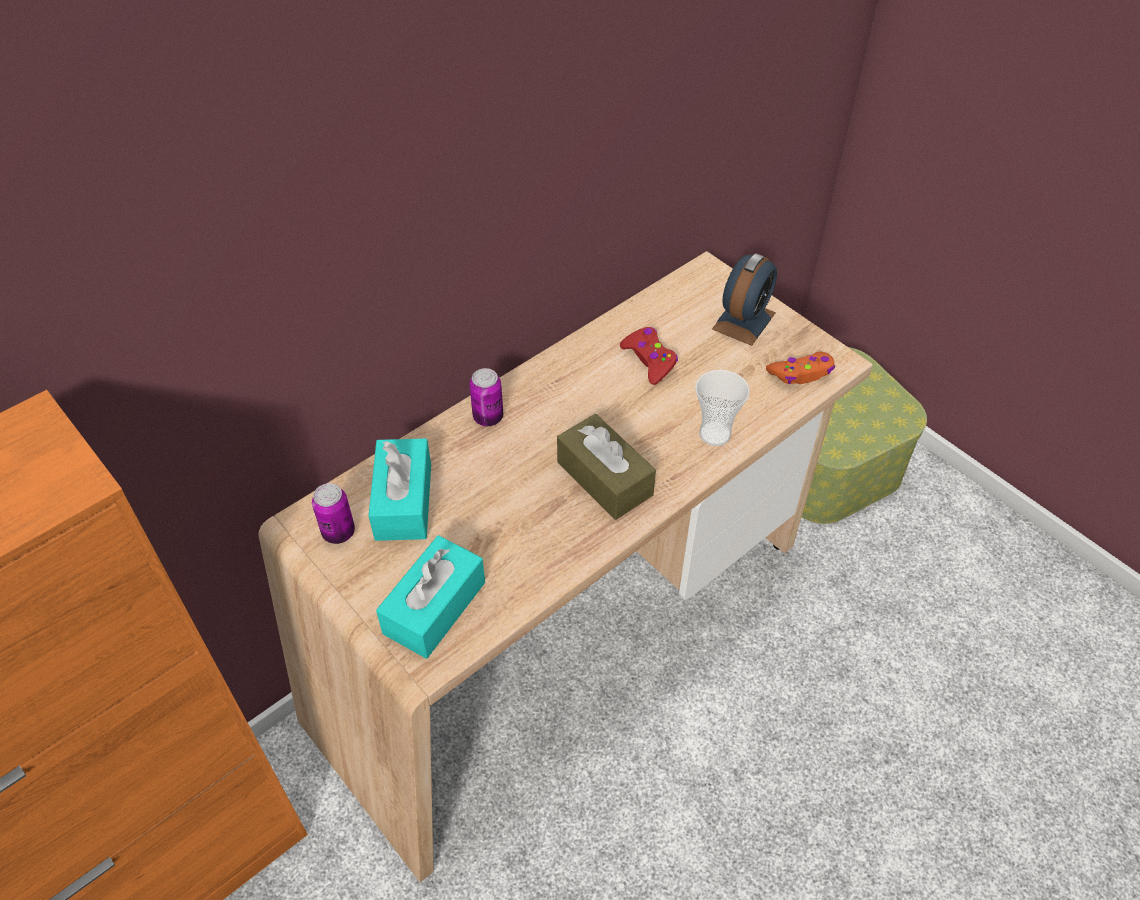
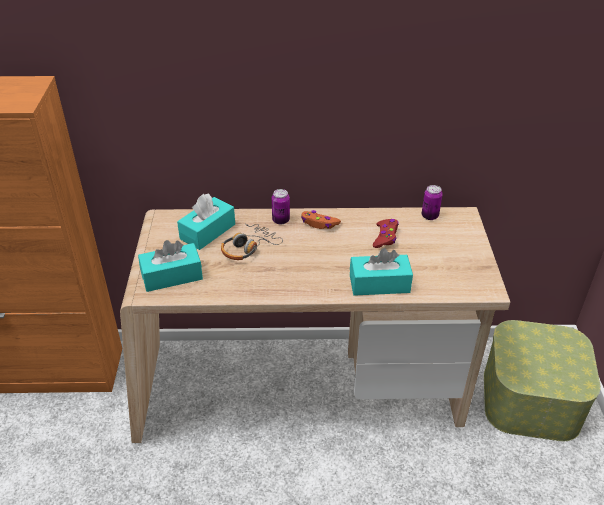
camera: 40 degrees right, 10 degrees down
can [312,483,355,544] -> can moved to [422,185,443,220]
brown tissue box [557,414,656,520] -> none
cup [695,370,750,446] -> turquoise tissue box [350,248,413,296]
alarm clock [712,253,777,346] -> none
orange game controller [766,351,835,384] -> orange game controller moved to [301,210,341,229]
none -> headphones [221,224,283,260]

